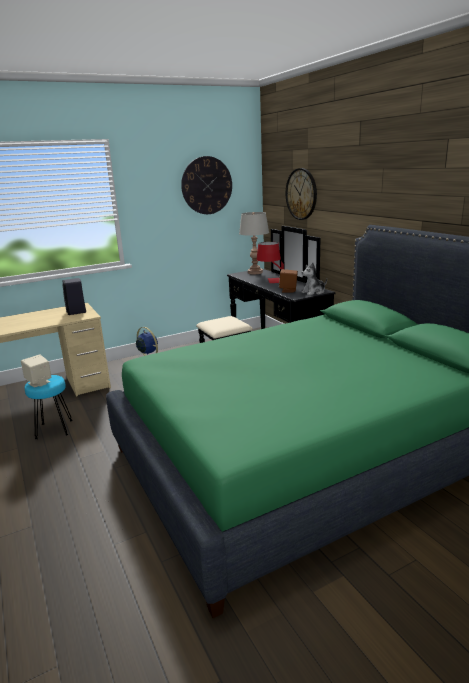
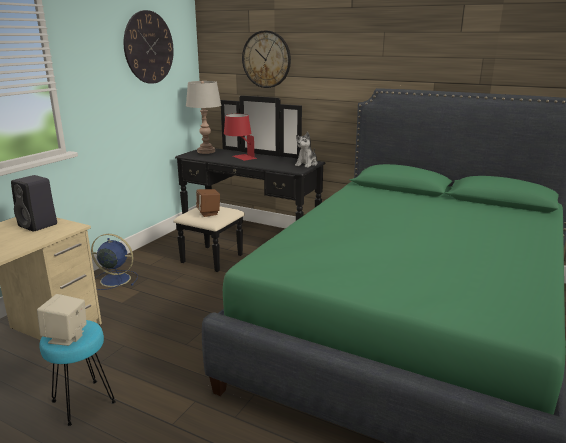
camera: 35 degrees left, 0 degrees up
brown speaker [279,269,298,292] -> brown speaker moved to [196,189,220,217]

